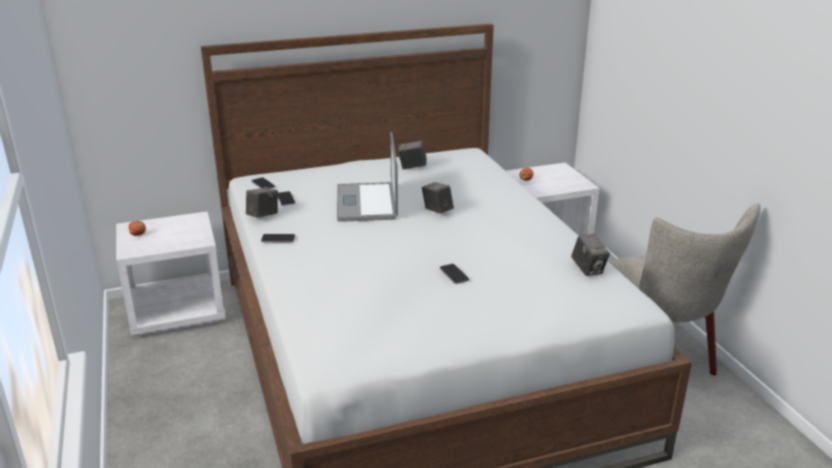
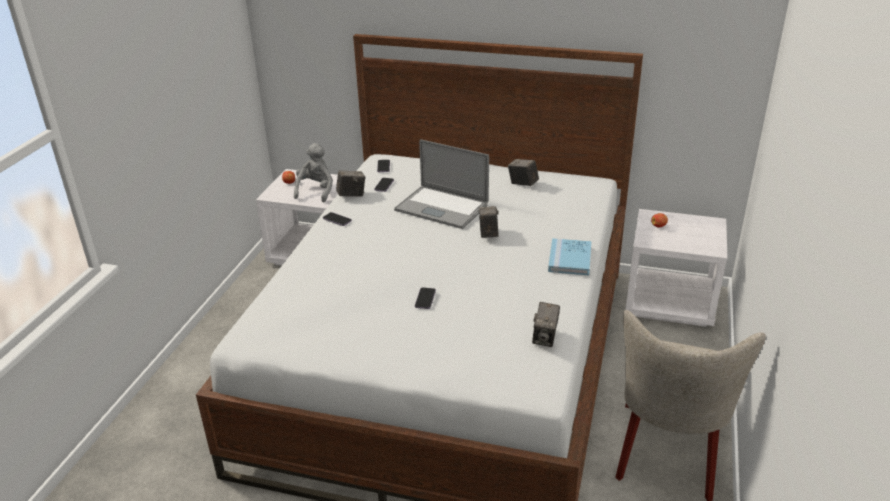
camera: 35 degrees right, 5 degrees up
laptop [337,132,398,222] -> laptop turned 90 degrees counterclockwise [394,139,489,229]
none -> grey plush toy [294,143,333,202]
none -> blue book [548,238,591,275]

